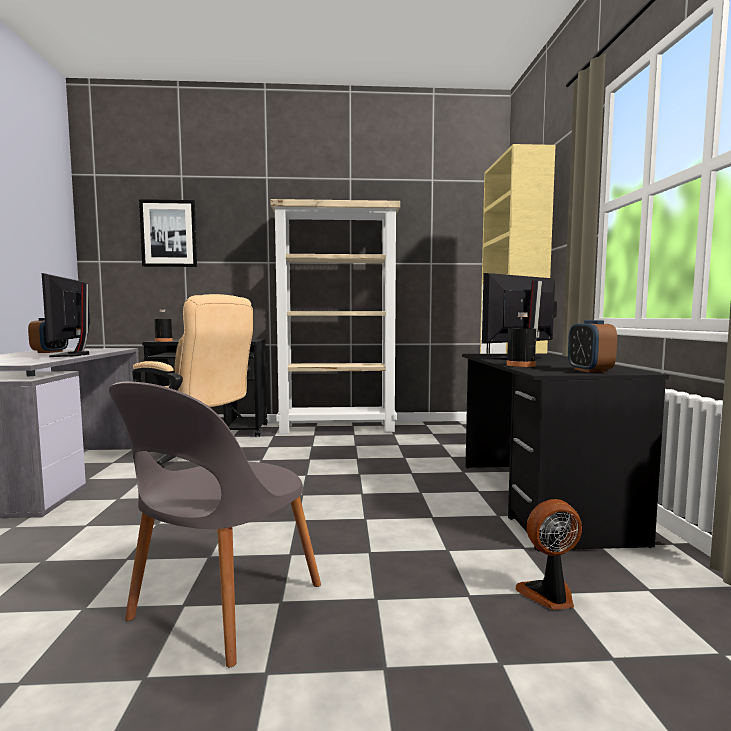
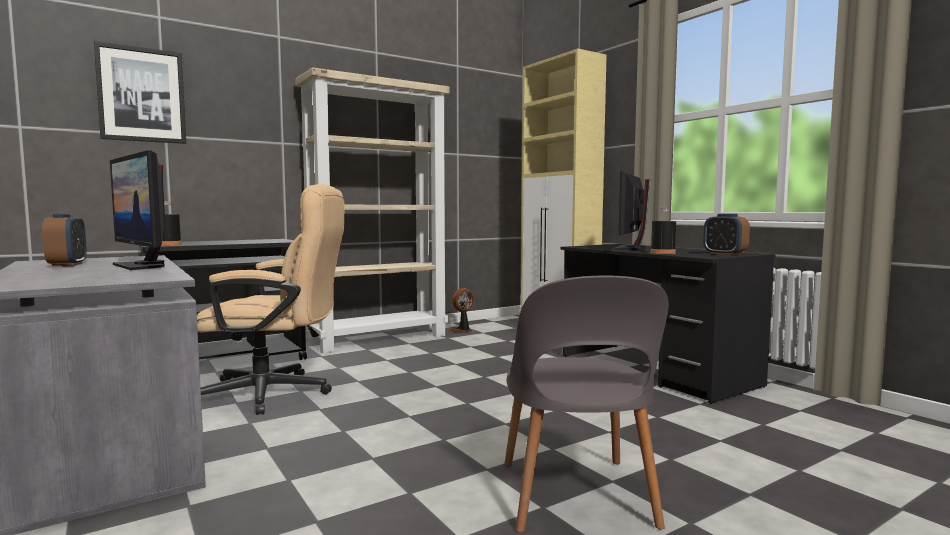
camera: 30 degrees left, 0 degrees up
fan [516,499,582,610] -> fan moved to [448,288,474,332]

